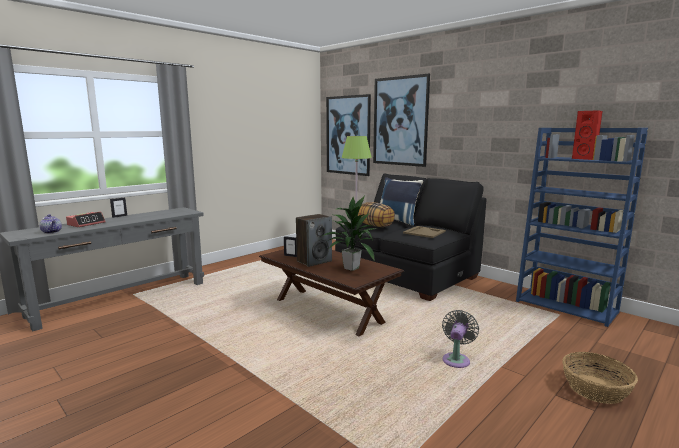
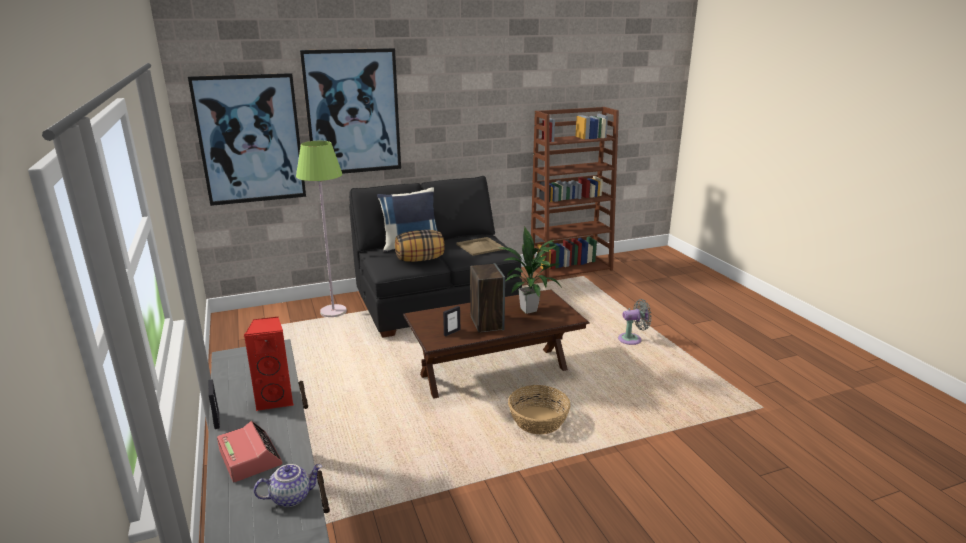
camera: 65 degrees left, 10 degrees up
grey fan [442,310,479,368] -> grey fan turned 120 degrees clockwise [618,299,652,345]
blue bookcase [516,128,648,327] -> brown bookcase [531,107,619,281]
basket [562,352,638,404] -> basket moved to [508,385,571,434]
red speaker [572,110,603,160] -> red speaker moved to [244,317,294,411]

